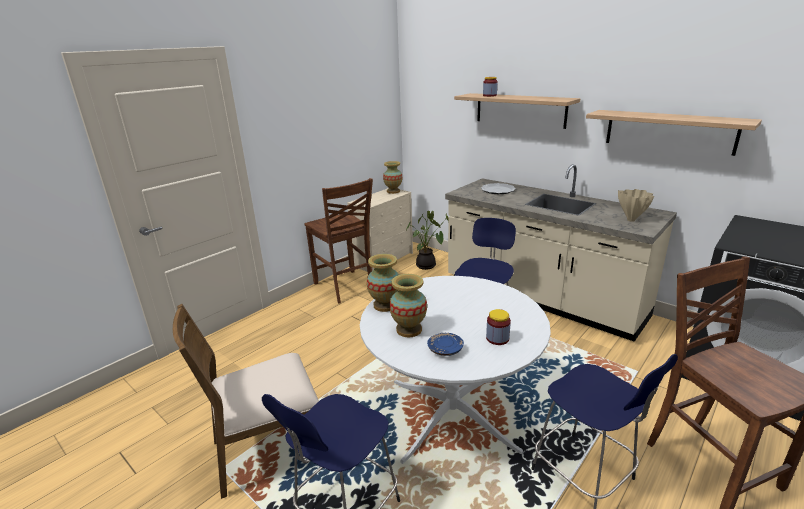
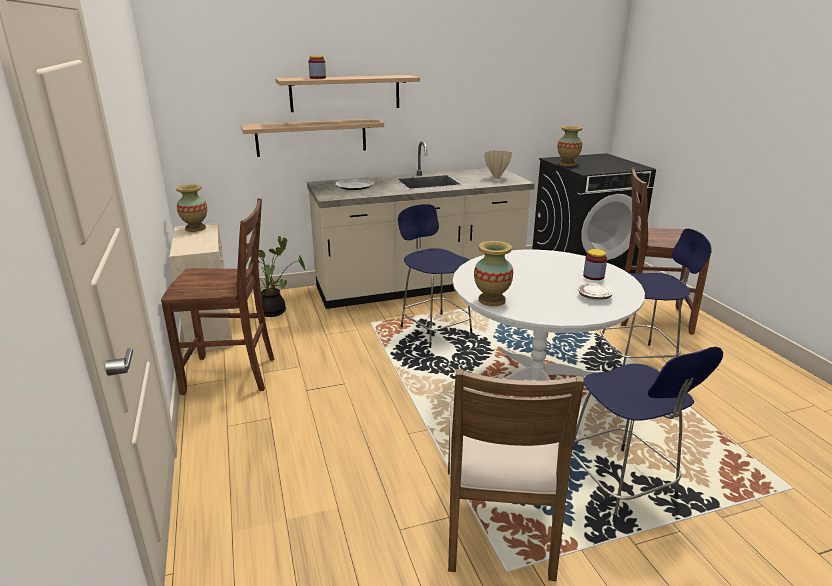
camera: 60 degrees left, 0 degrees up
vase [389,274,427,337] -> vase moved to [557,126,582,166]
blue plate [427,333,464,356] -> white plate [578,283,614,301]
shelf [586,110,762,156] -> shelf moved to [241,118,384,157]

